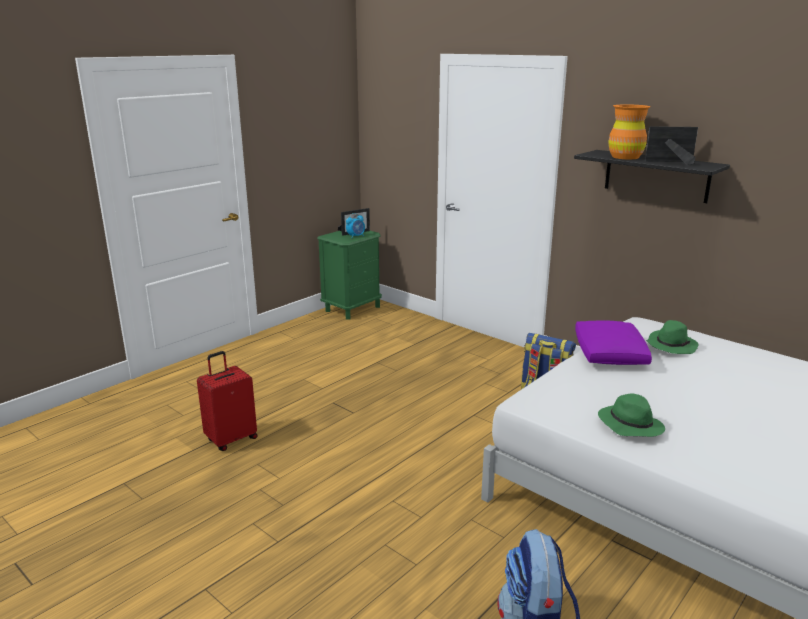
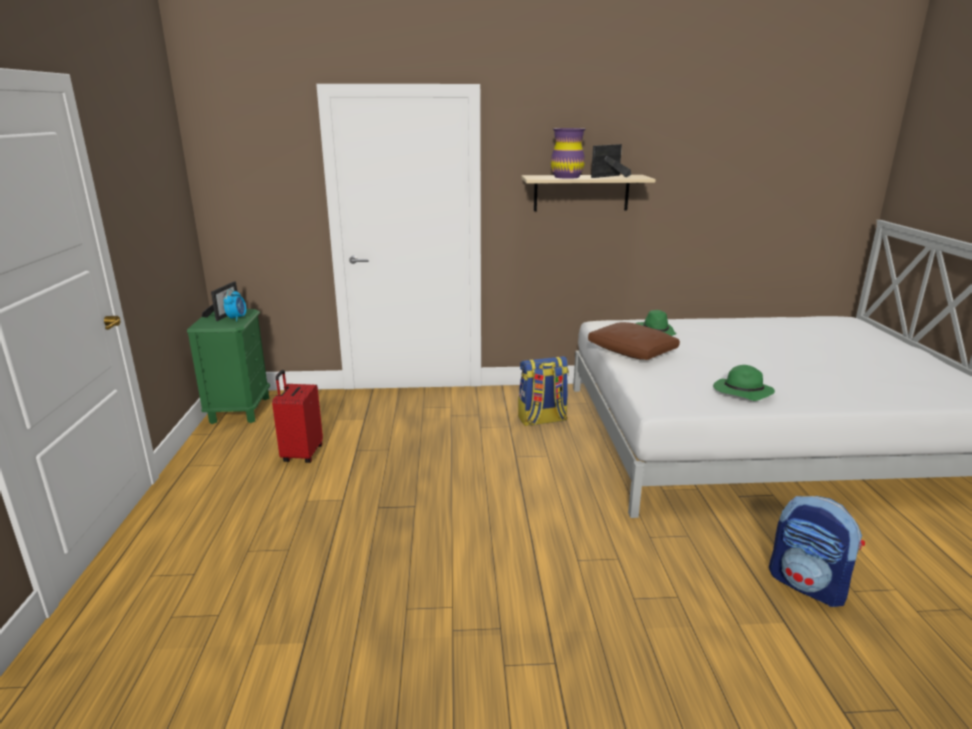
camera: 45 degrees left, 0 degrees up
red suitcase [197,351,257,451] -> red suitcase moved to [272,370,323,463]
black shelf [574,150,730,203] -> beige shelf [522,175,656,211]
purple pillow [575,320,652,365] -> brown pillow [588,322,680,360]
orange vase [608,104,651,159] -> purple vase [551,128,585,179]

